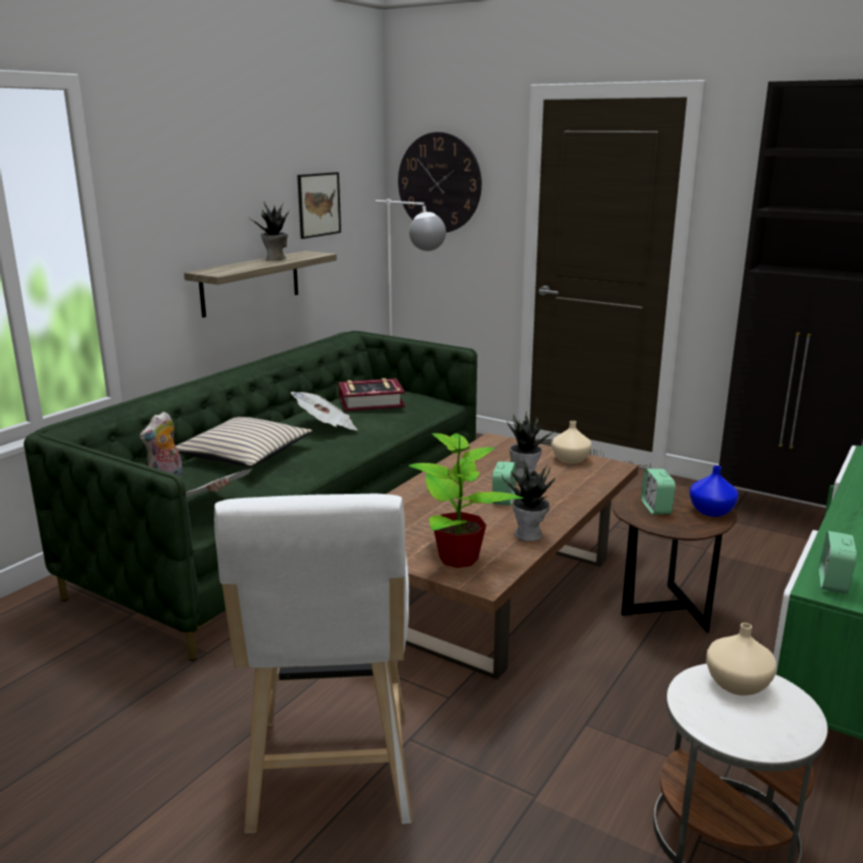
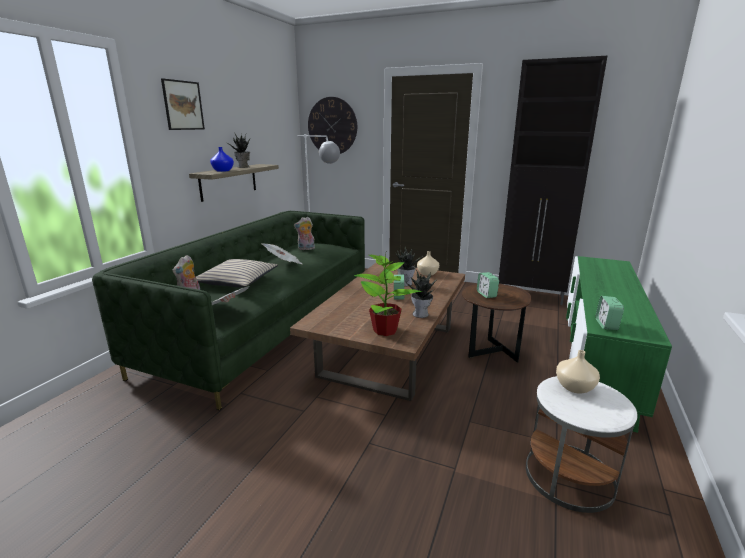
camera: 10 degrees left, 0 degrees up
white stool [214,494,413,833] -> none
picture [297,172,341,239] -> picture moved to [161,78,205,130]
book [338,378,405,411] -> plush toy [294,217,315,250]
blue vase [689,465,739,517] -> blue vase moved to [210,147,234,172]

